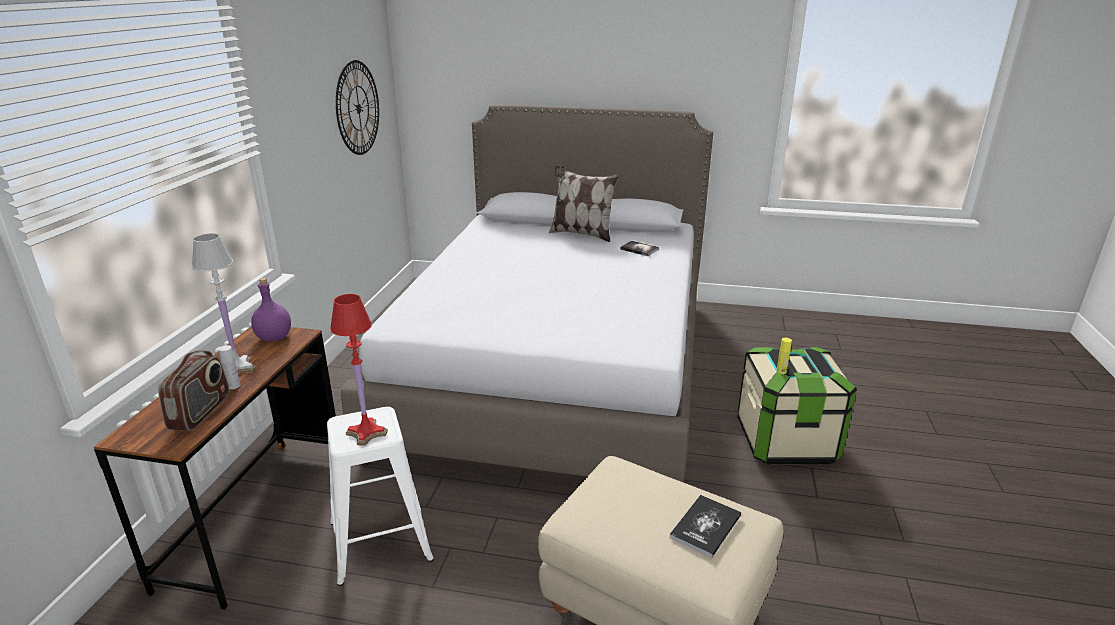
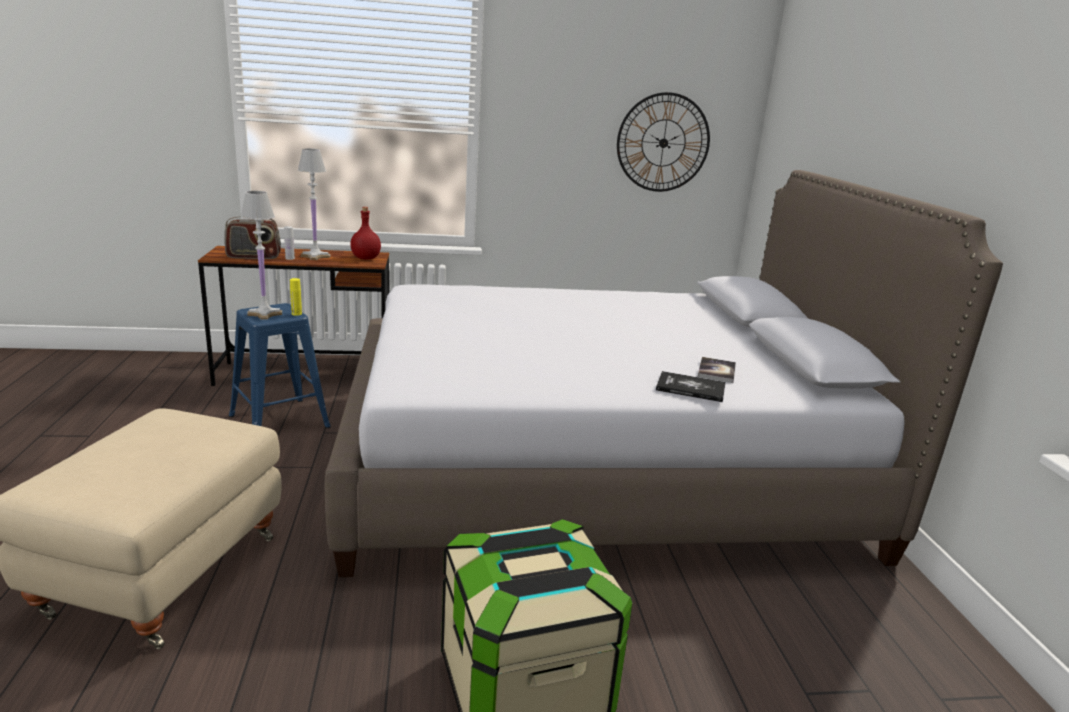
camera: 70 degrees right, 5 degrees down
purple bottle [251,278,291,341] -> red bottle [350,207,381,260]
white stool [327,407,434,586] -> blue stool [229,303,331,428]
red table lamp [330,294,388,445] -> white table lamp [241,191,282,320]
pillow [549,165,619,242] -> none
book [670,495,741,558] -> book moved to [656,371,726,402]
yellow bottle [776,338,792,374] -> yellow bottle moved to [290,278,302,316]

